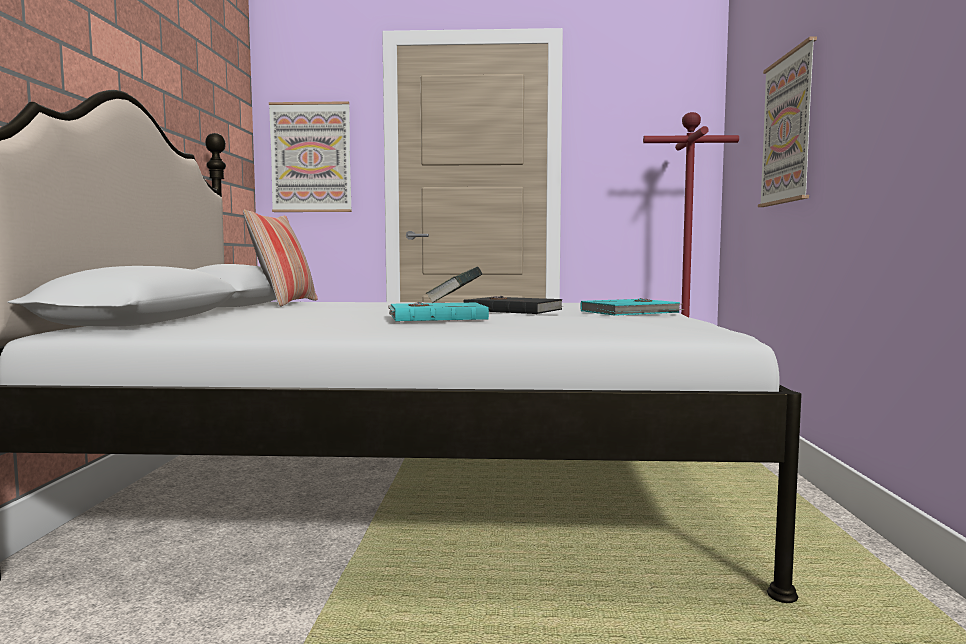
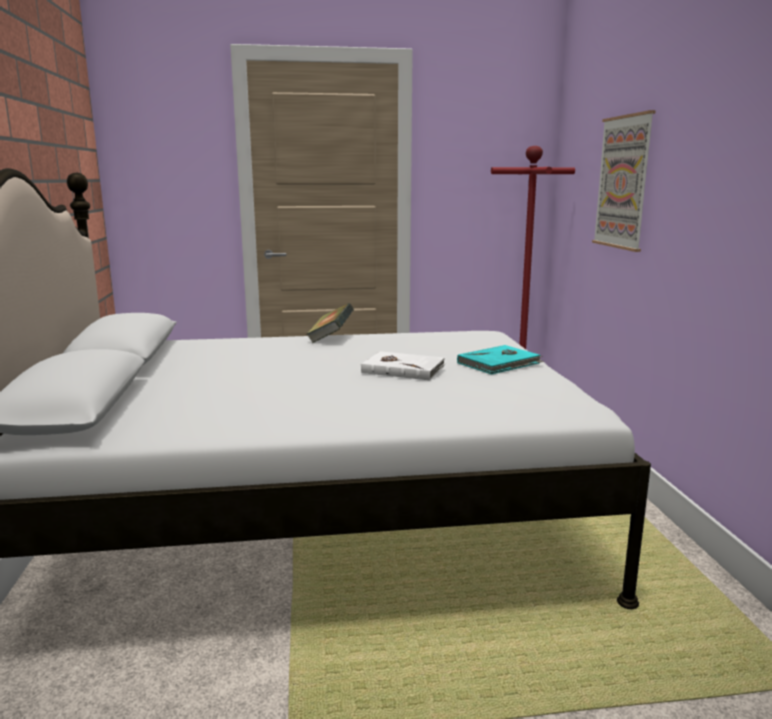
camera: 10 degrees left, 10 degrees up
pillow [243,209,318,307] -> none
picture [269,101,352,212] -> none
turquoise book [388,302,489,321] -> none
black book [463,296,564,314] -> white book [361,351,446,380]

